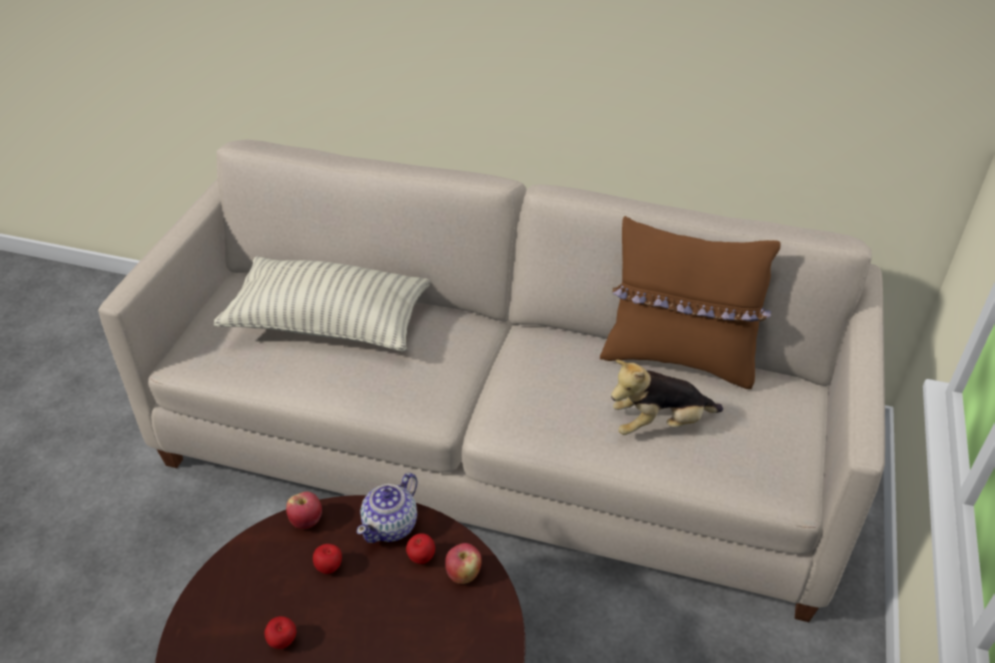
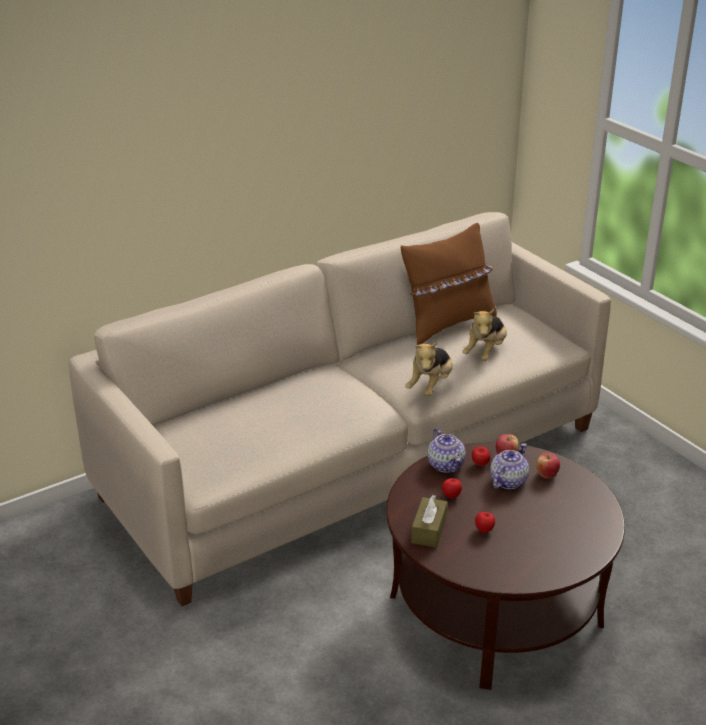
camera: 50 degrees left, 10 degrees down
pillow [214,256,430,352] -> none
apple [286,492,322,529] -> apple moved to [536,452,560,479]
none -> plush toy [405,342,453,396]
none -> brown tissue box [411,495,447,548]
none -> teapot [490,443,529,489]

